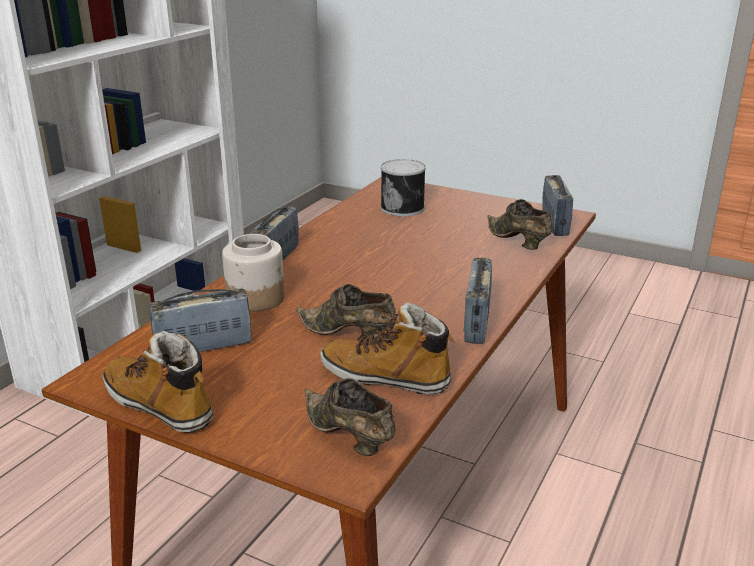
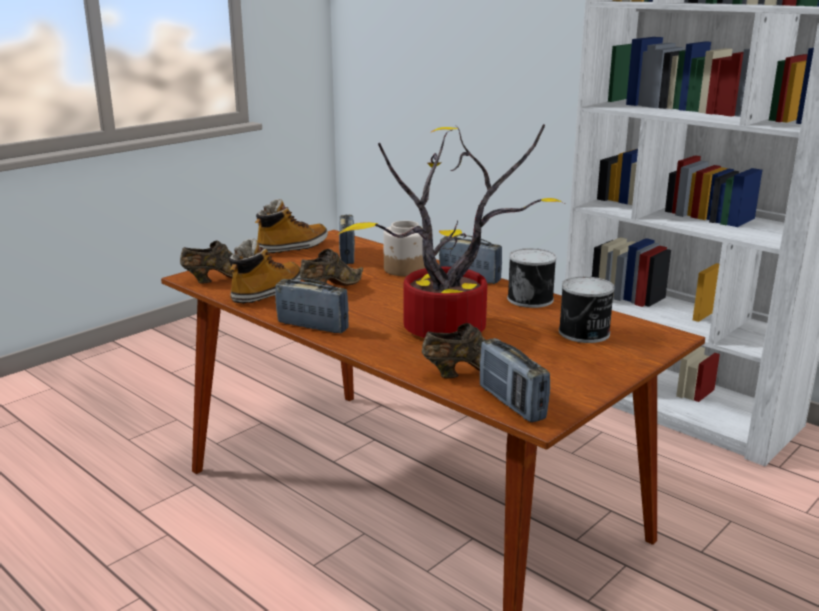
camera: 105 degrees right, 5 degrees down
radio [542,175,573,236] -> radio turned 45 degrees clockwise [480,338,550,422]
none -> potted plant [337,124,564,338]
none -> can [507,248,557,308]

